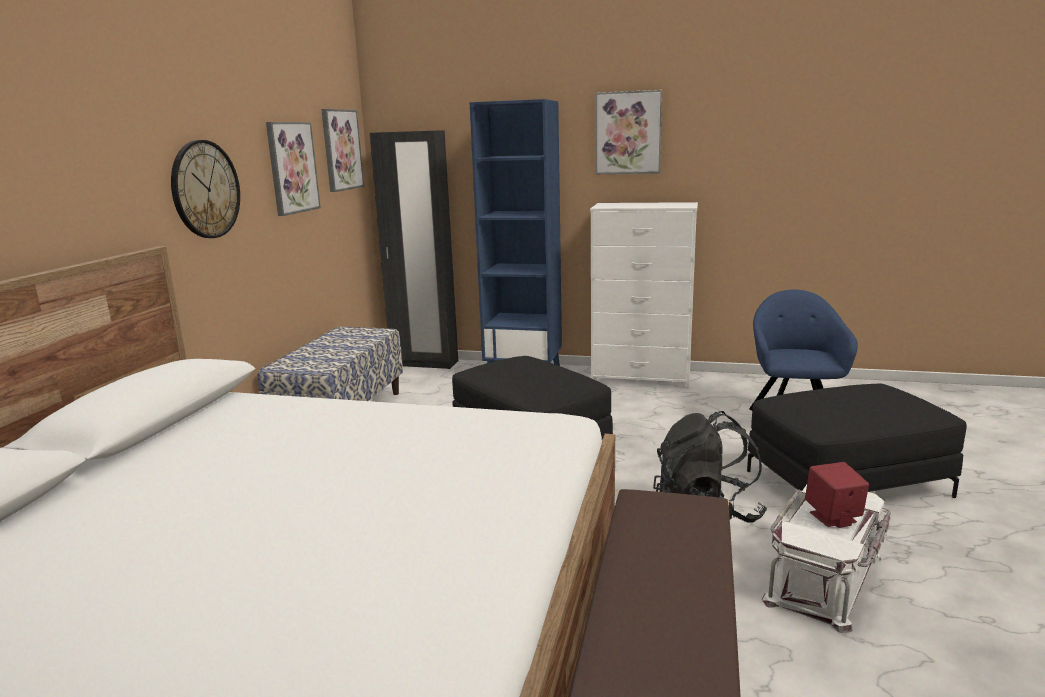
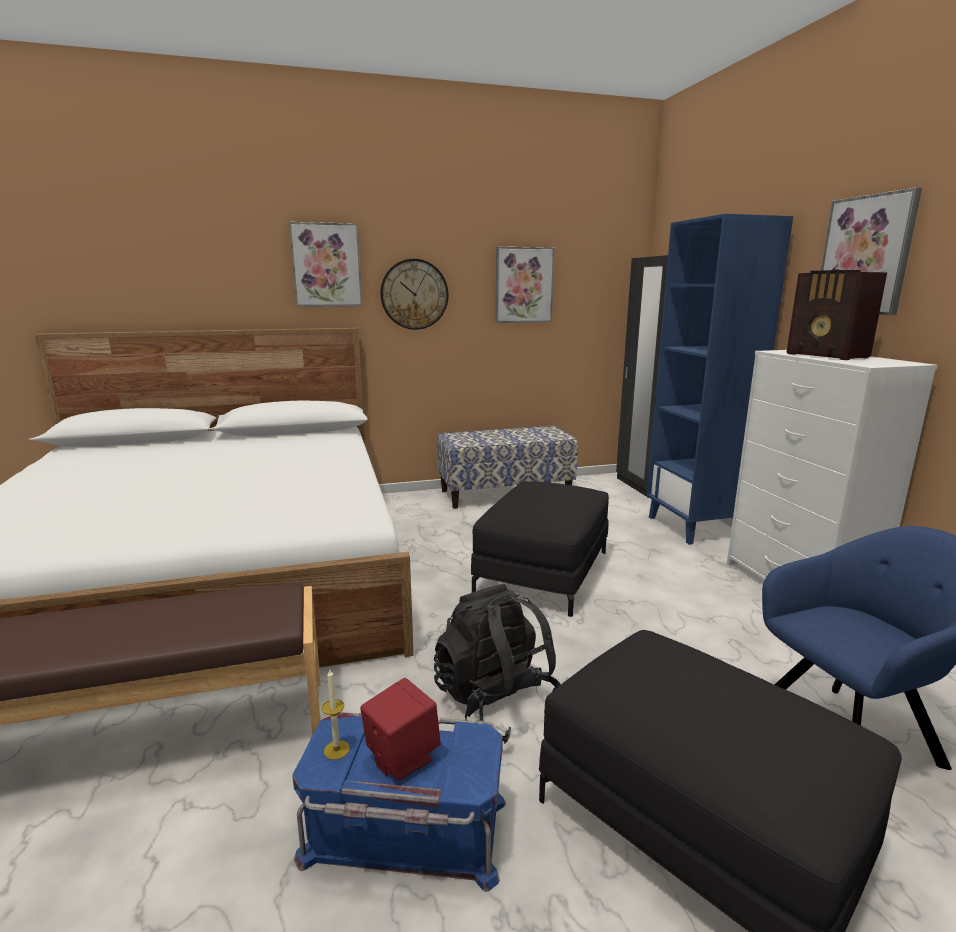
camera: 60 degrees right, 0 degrees up
picture [321,109,364,192] -> picture moved to [289,222,362,307]
white storage box [762,485,891,633] -> blue storage box [292,712,506,892]
none -> candle [322,670,350,760]
none -> radio [787,270,887,360]

